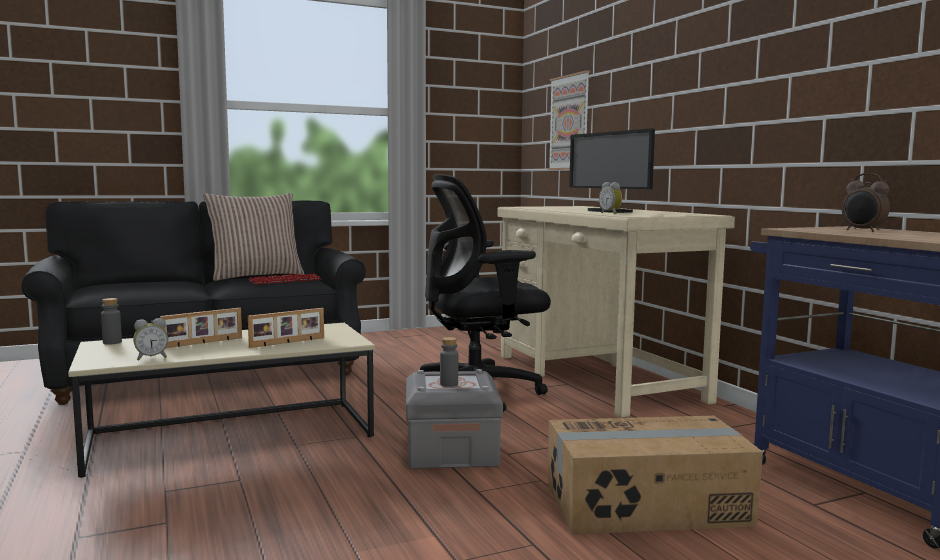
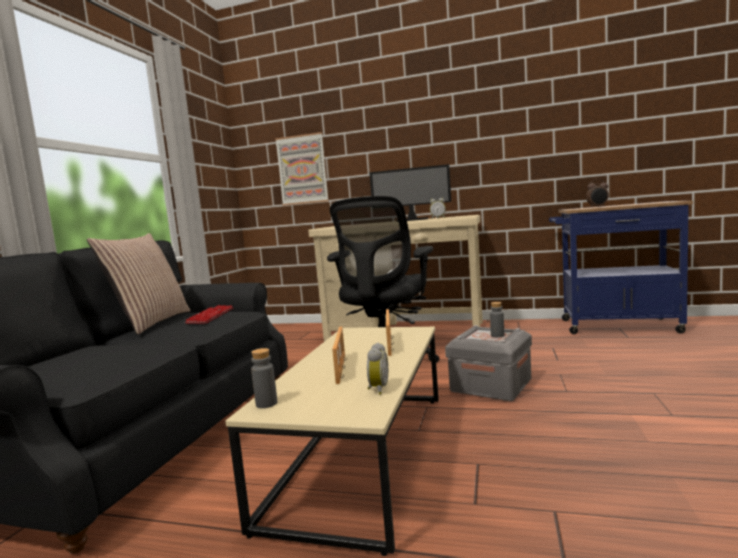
camera: 50 degrees left, 0 degrees up
cardboard box [548,416,763,535] -> none

